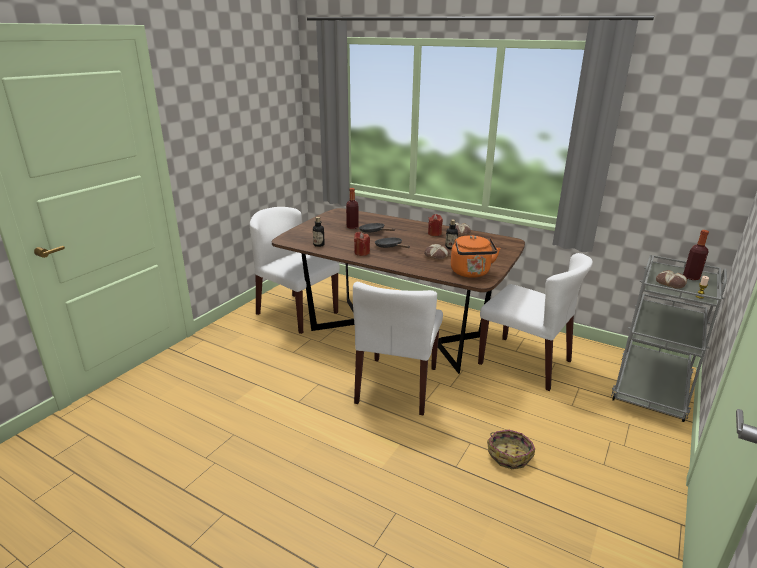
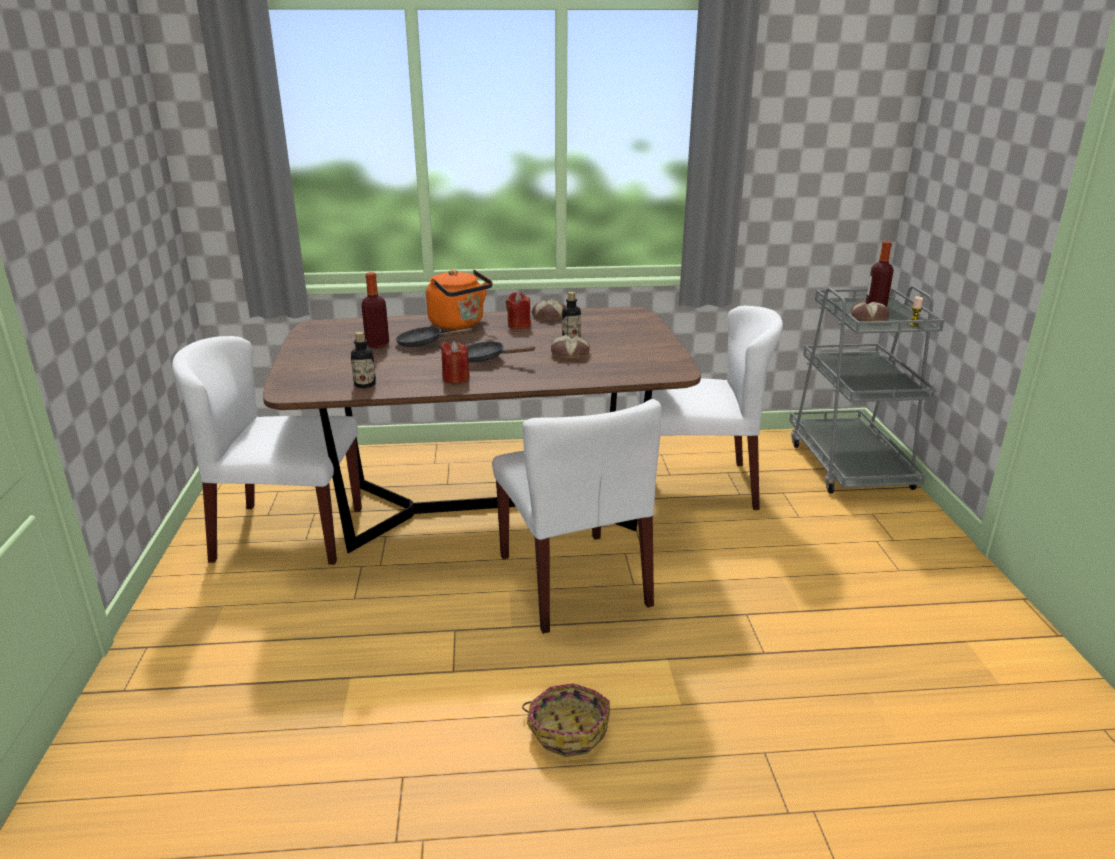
camera: 35 degrees left, 0 degrees up
orange kettle [451,235,501,278] -> orange kettle moved to [426,270,493,329]
basket [487,430,535,469] -> basket moved to [522,683,610,757]

